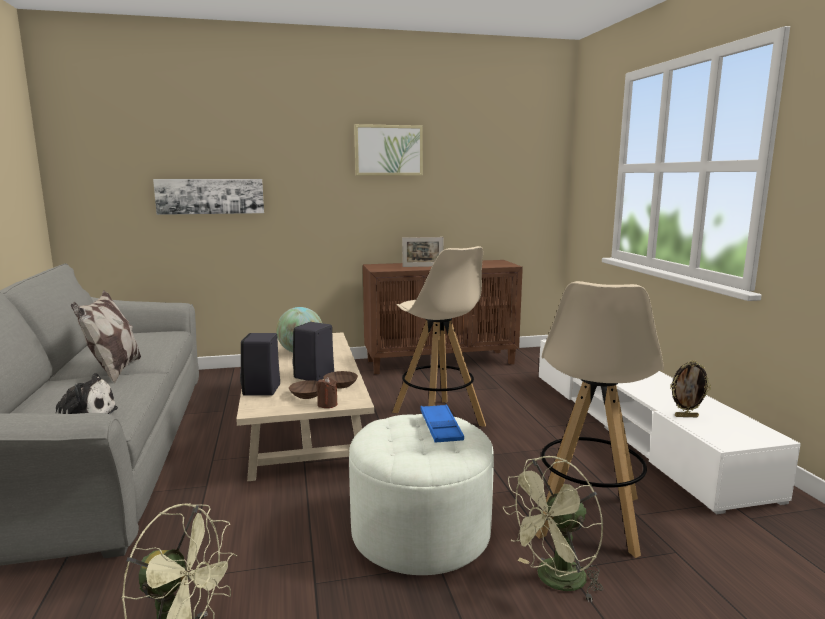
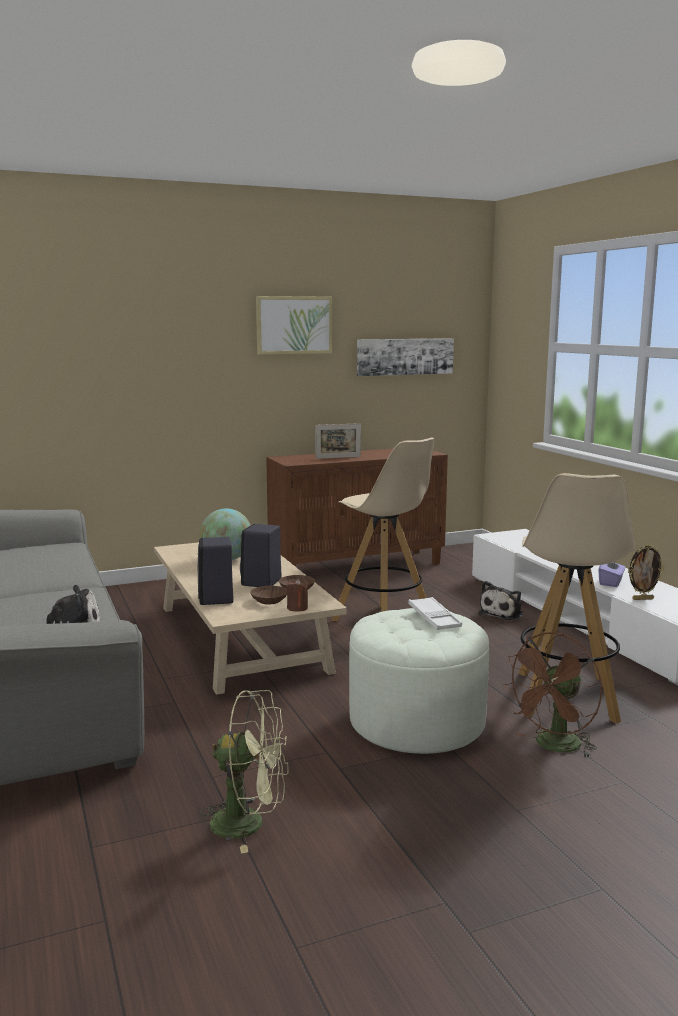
camera: 10 degrees left, 0 degrees up
pillow [71,290,141,383] -> none
picture [153,179,264,215] -> picture moved to [357,338,454,376]
blue tray [420,404,464,443] -> white tray [408,597,462,630]
green fan [503,456,604,602] -> brown fan [503,632,602,758]
none -> plush toy [478,581,523,620]
none -> purple tissue box [599,562,625,587]

